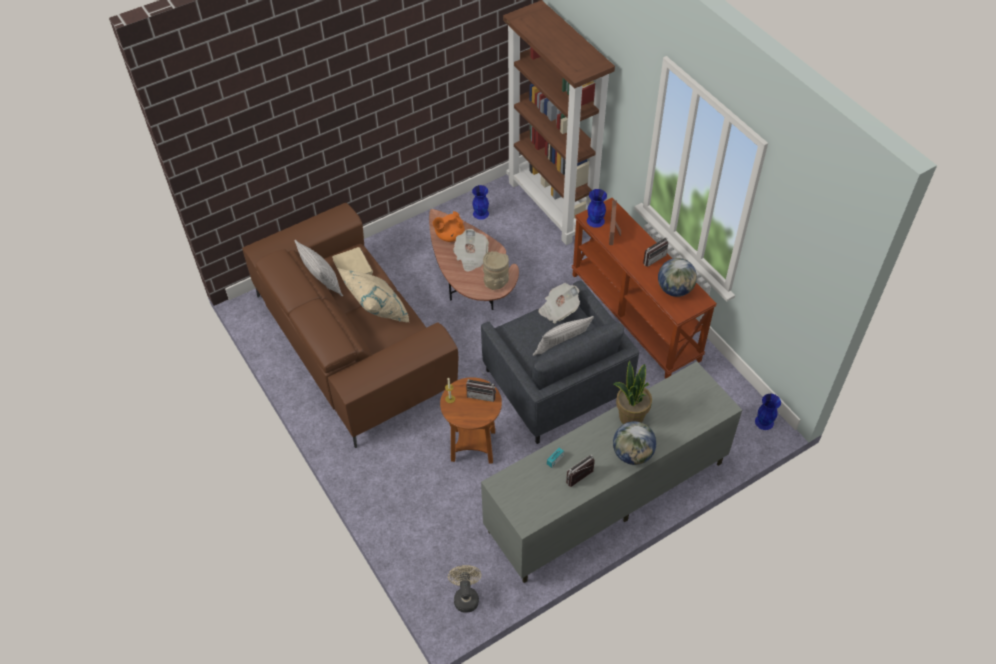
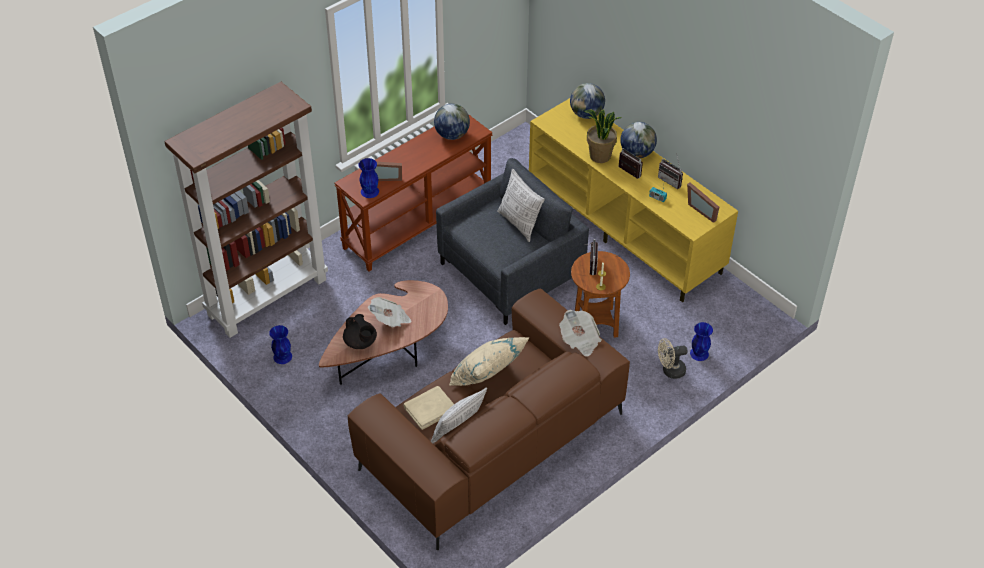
camera: 100 degrees left, 5 degrees down
orange teapot [432,211,465,242] -> black teapot [343,314,377,349]
beige fan [448,565,482,613] -> beige fan moved to [658,338,688,379]
grey tv stand [481,361,742,583] -> yellow tv stand [529,98,738,302]
beige vase [483,251,509,290] -> none
newspaper [538,283,580,323] -> newspaper moved to [559,309,602,357]
radio [643,234,668,267] -> radio moved to [619,148,643,179]
blue vase [755,394,781,430] -> blue vase moved to [690,322,713,361]
none -> globe [570,83,605,119]
none -> picture frame [687,182,719,223]

